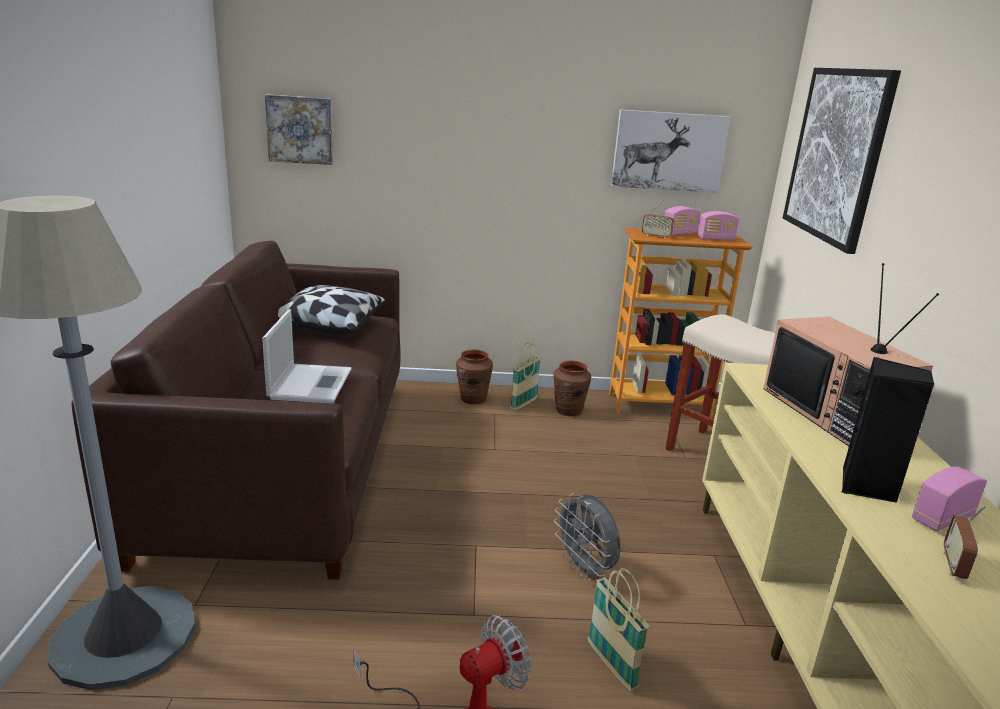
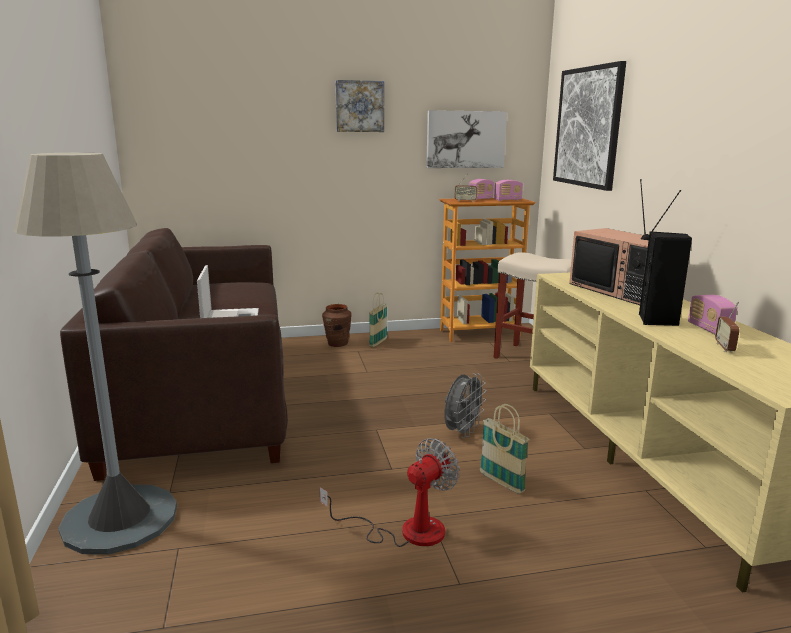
camera: 10 degrees left, 5 degrees down
picture [265,94,333,165] -> picture moved to [335,80,384,132]
pillow [278,285,385,334] -> none
brown vase [553,361,592,416] -> none
grey fan [554,493,620,581] -> grey fan turned 105 degrees counterclockwise [444,373,486,438]
radio [912,466,987,531] -> radio turned 60 degrees counterclockwise [688,295,737,334]

